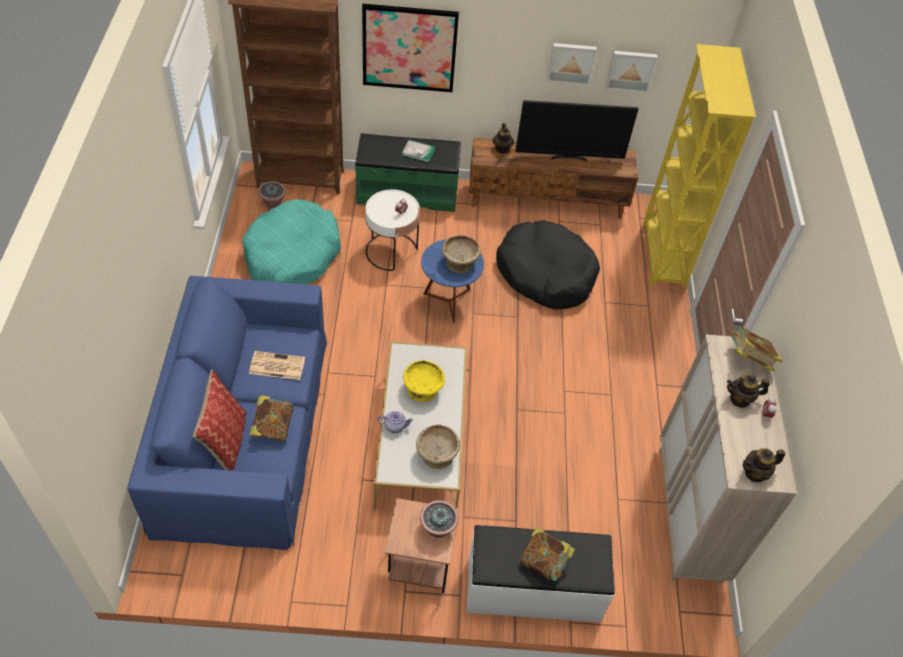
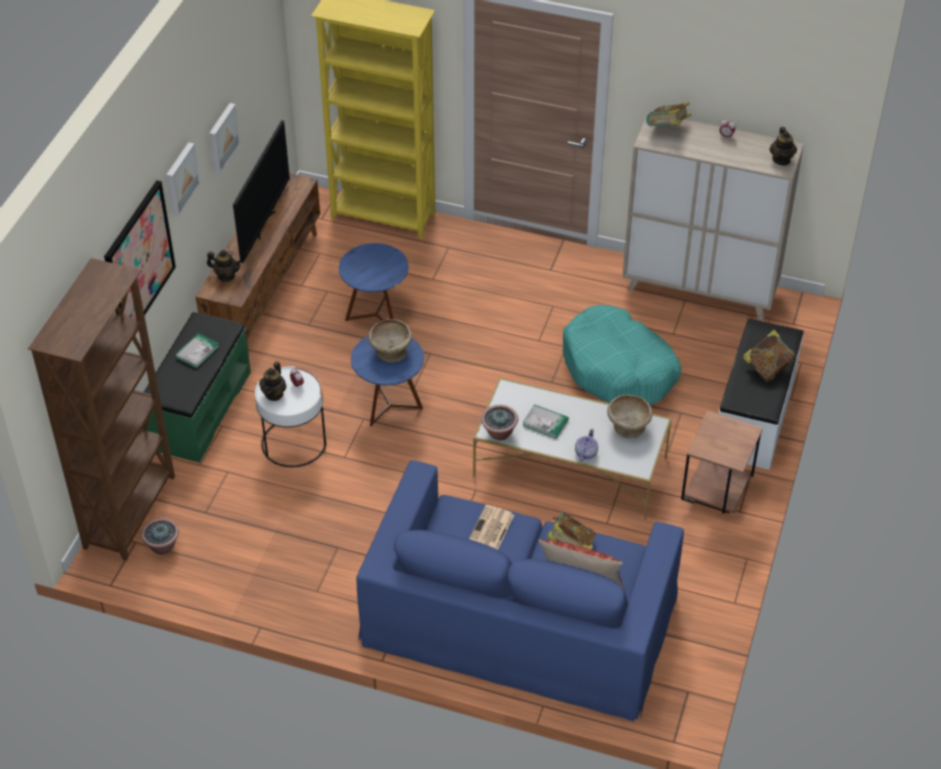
camera: 70 degrees left, 5 degrees down
turquoise dog bed [242,199,341,285] -> turquoise dog bed moved to [563,305,681,405]
yellow bowl [403,360,445,402] -> book [522,404,569,438]
potted plant [420,500,459,538] -> potted plant moved to [481,405,518,440]
black dog bed [496,220,600,309] -> blue side table [339,243,409,321]
picture [606,51,658,93] -> picture moved to [166,142,200,216]
teapot [727,374,770,408] -> teapot moved to [259,362,287,401]

